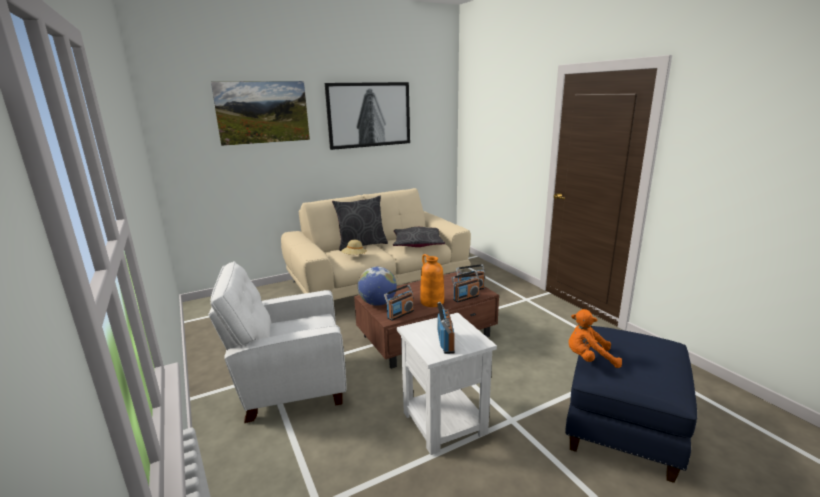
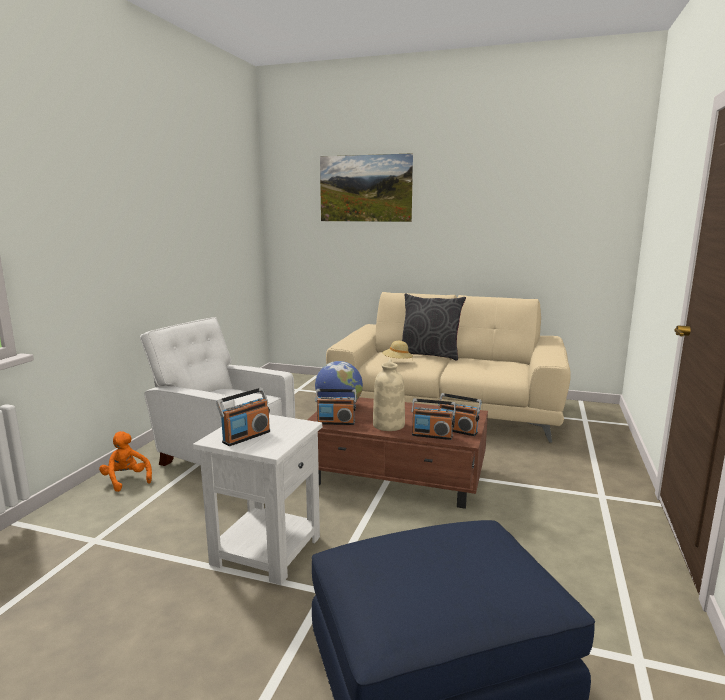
camera: 45 degrees right, 5 degrees down
picture [325,82,410,150] -> none
grey pillow [393,227,445,247] -> none
orange vase [420,254,444,307] -> beige vase [373,359,405,431]
orange plush toy [569,309,622,368] -> orange plush toy moved to [99,431,152,492]

